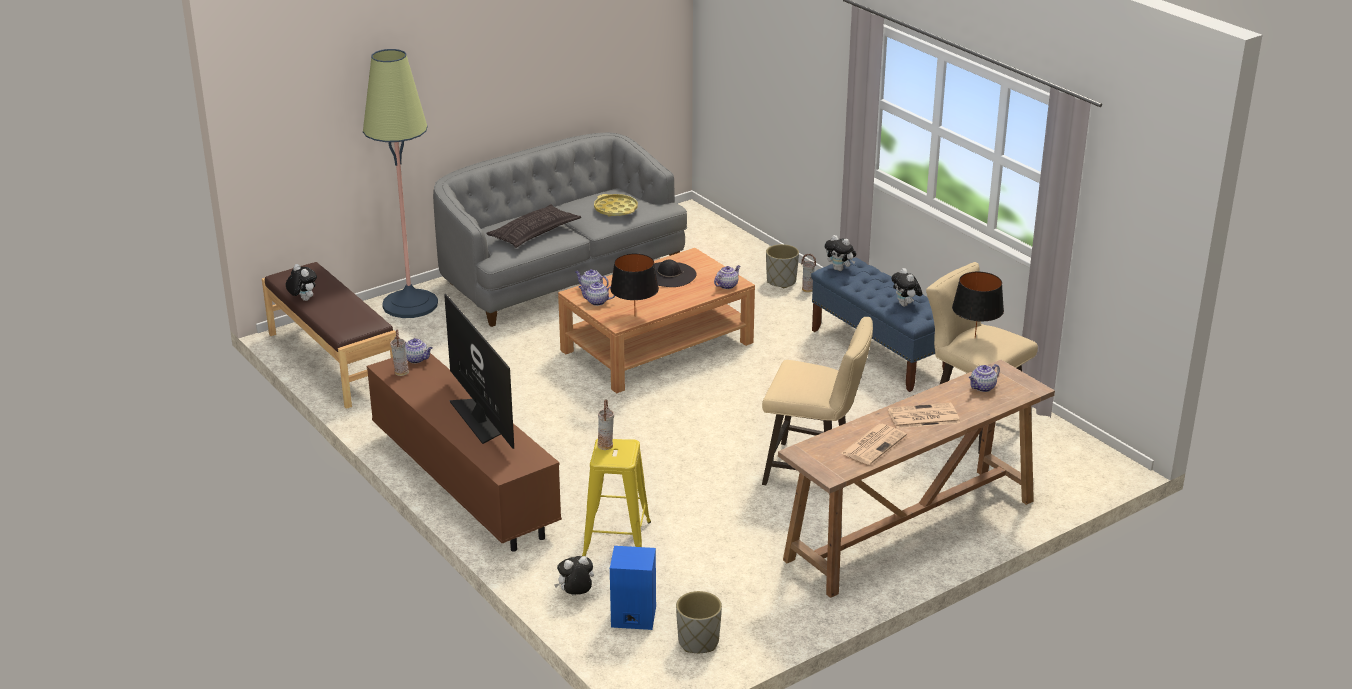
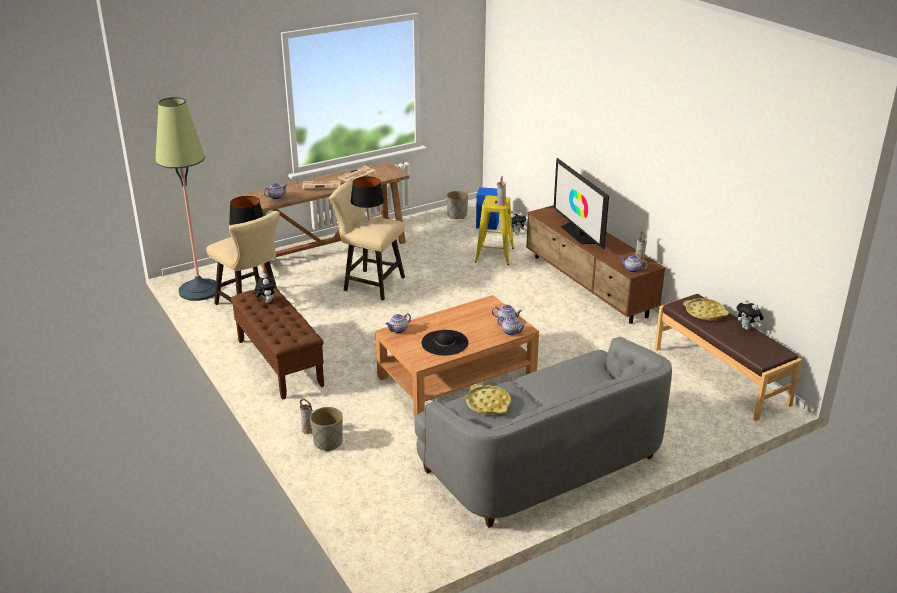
camera: 175 degrees left, 0 degrees up
floor lamp [363,49,438,318] -> floor lamp moved to [155,97,221,301]
pillow [486,204,581,248] -> none
black table lamp [610,254,659,315] -> black table lamp moved to [351,176,384,221]
blue bench [811,257,945,392] -> brown bench [231,287,324,400]
plush toy [825,235,856,271] -> none
none -> yellow tray [683,298,729,321]

